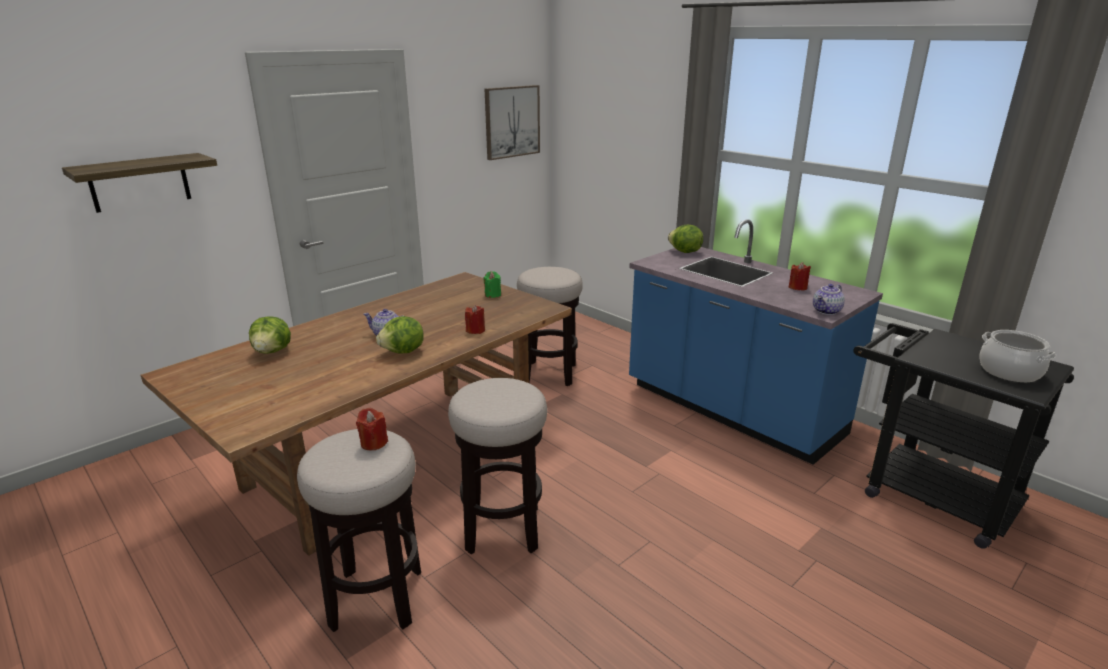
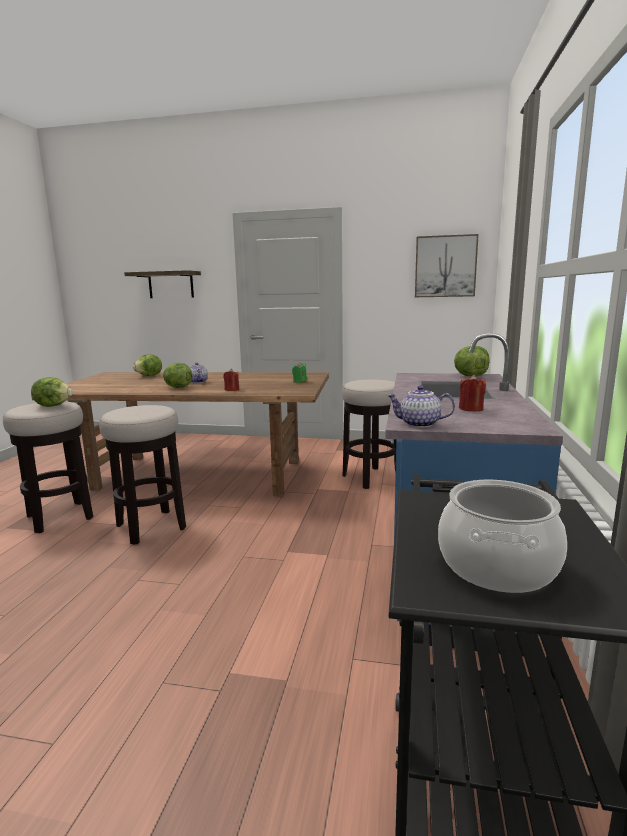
camera: 55 degrees right, 10 degrees down
red candle [356,408,388,450] -> lettuce [31,377,73,407]

